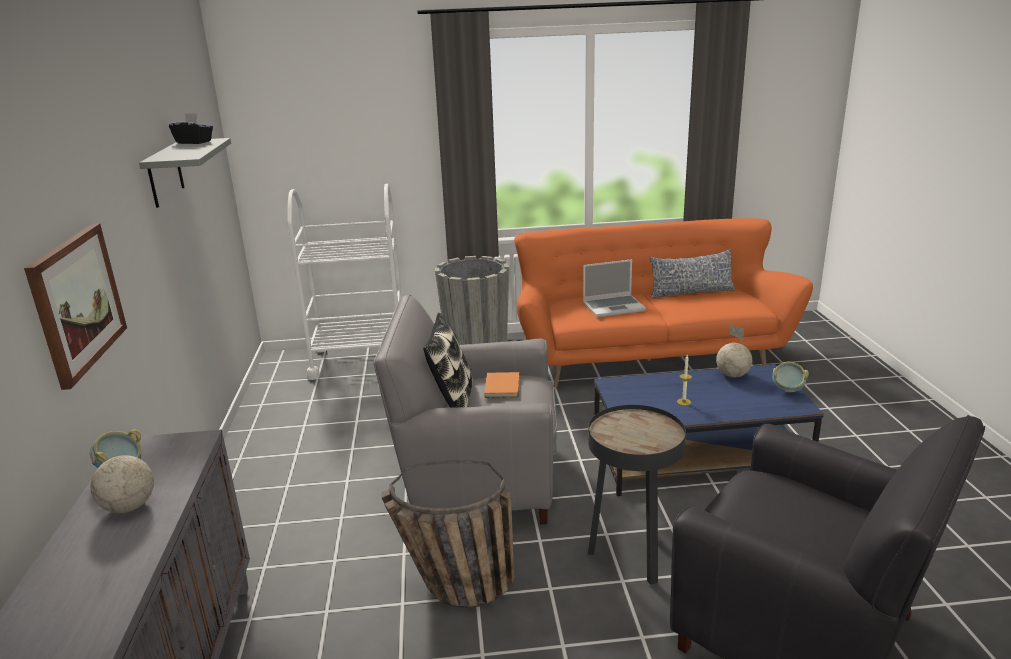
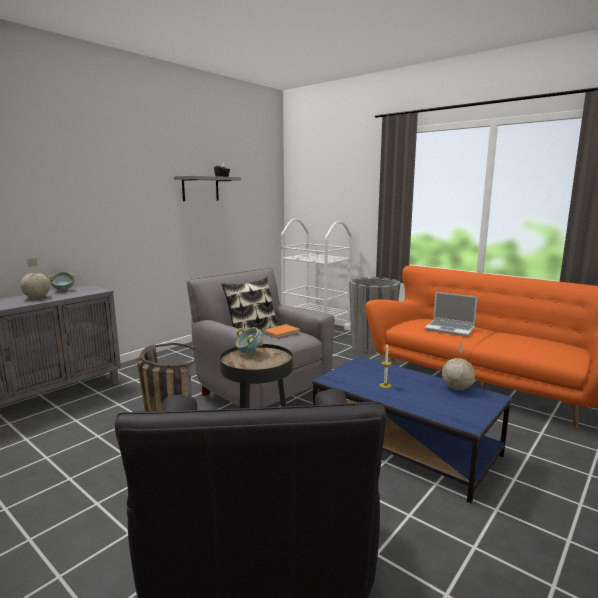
camera: 45 degrees right, 10 degrees down
picture [24,223,127,390] -> none
pillow [650,249,736,298] -> none
bowl [772,362,809,393] -> bowl moved to [236,327,263,354]

